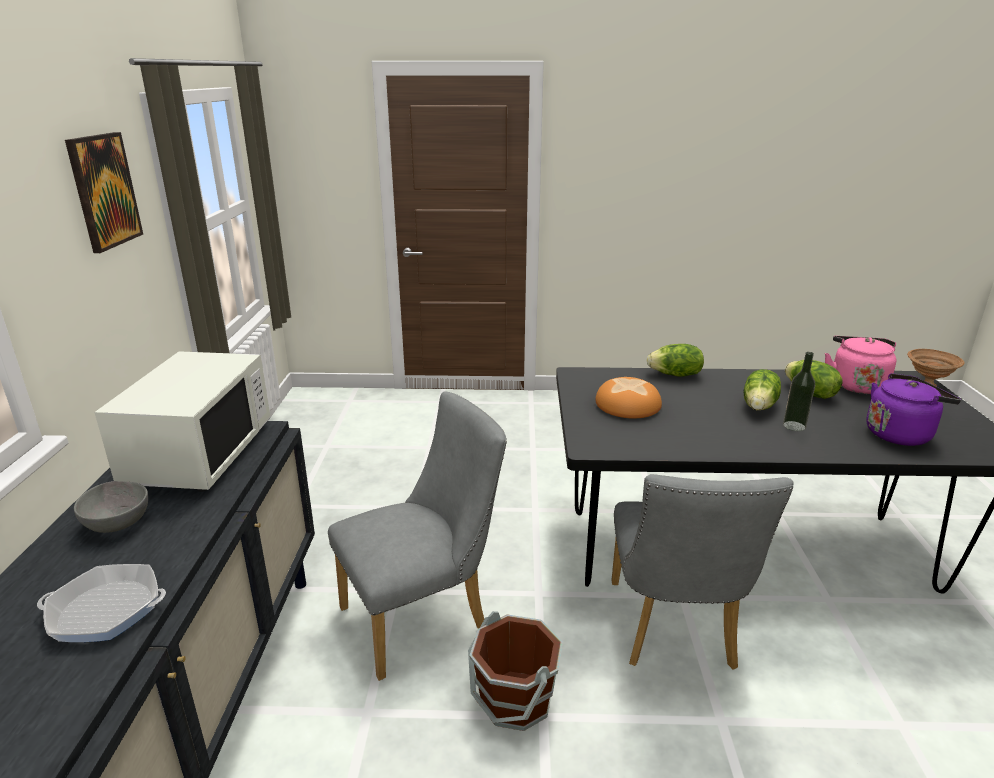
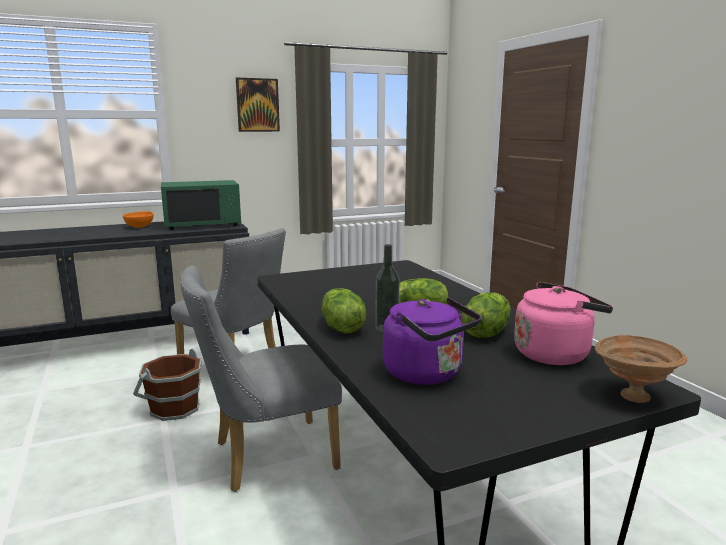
camera: 65 degrees right, 10 degrees down
frying pan [37,564,166,642] -> none
grey bowl [74,481,148,533] -> orange bowl [123,211,154,228]
white microwave [94,351,271,492] -> green microwave [161,180,241,230]
bread [595,377,662,419] -> none
lettuce [647,344,704,377] -> lettuce moved to [322,288,366,333]

